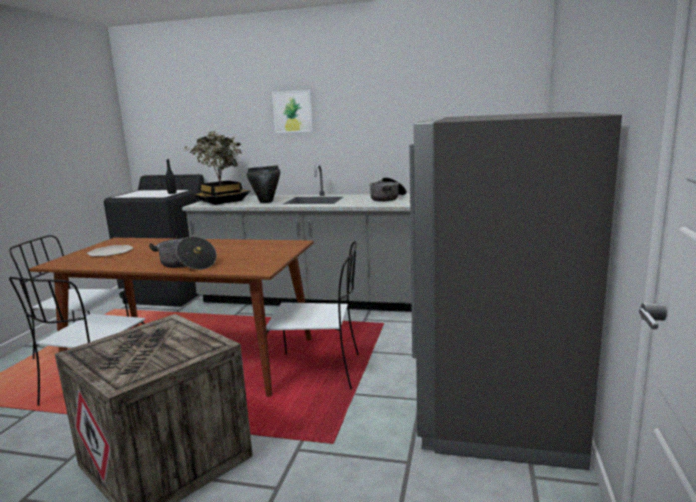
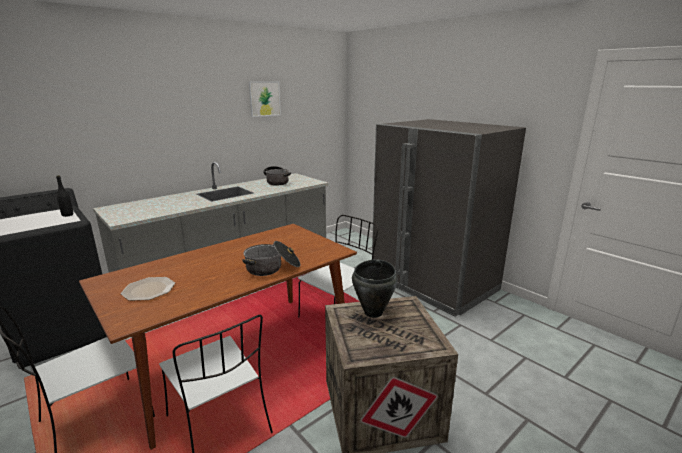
camera: 55 degrees left, 5 degrees up
potted plant [184,131,250,205] -> none
black cooking pot [247,165,280,203] -> black cooking pot moved to [352,259,398,318]
picture [272,90,313,133] -> picture moved to [249,81,281,117]

